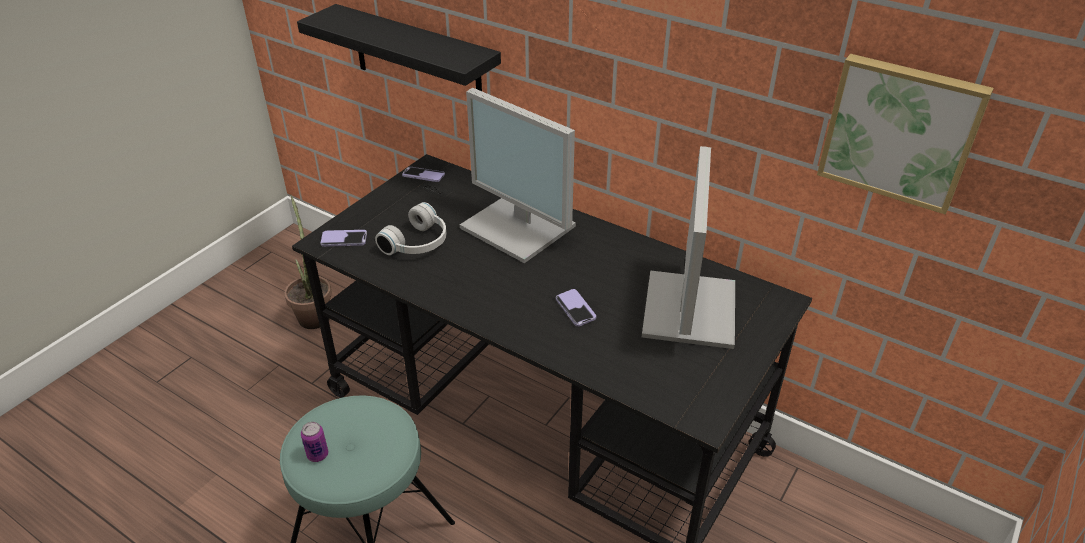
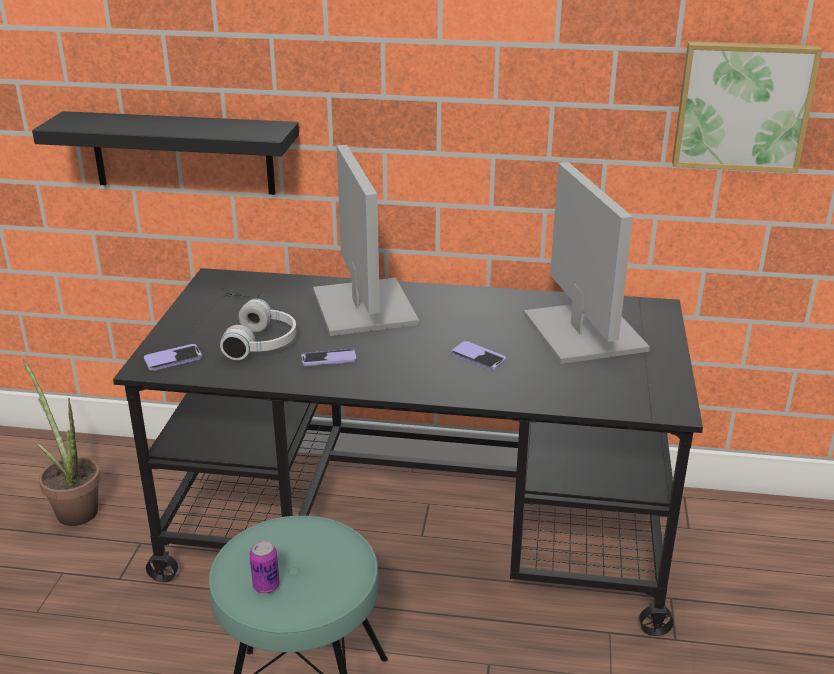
camera: 25 degrees left, 10 degrees down
phone [402,167,445,182] -> phone moved to [301,349,357,366]
monitor [460,88,576,263] -> monitor turned 120 degrees counterclockwise [313,145,419,336]

